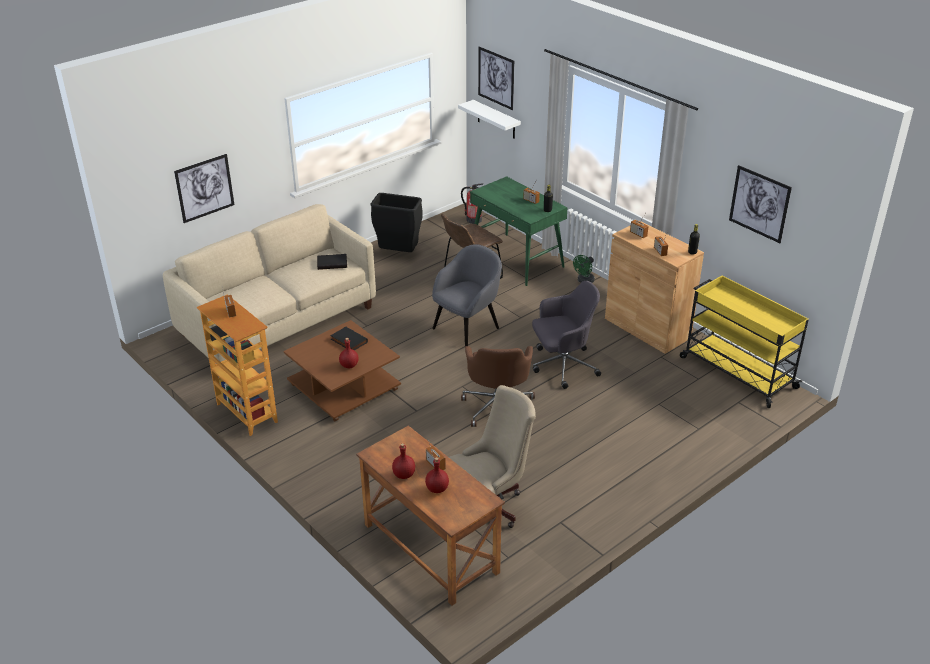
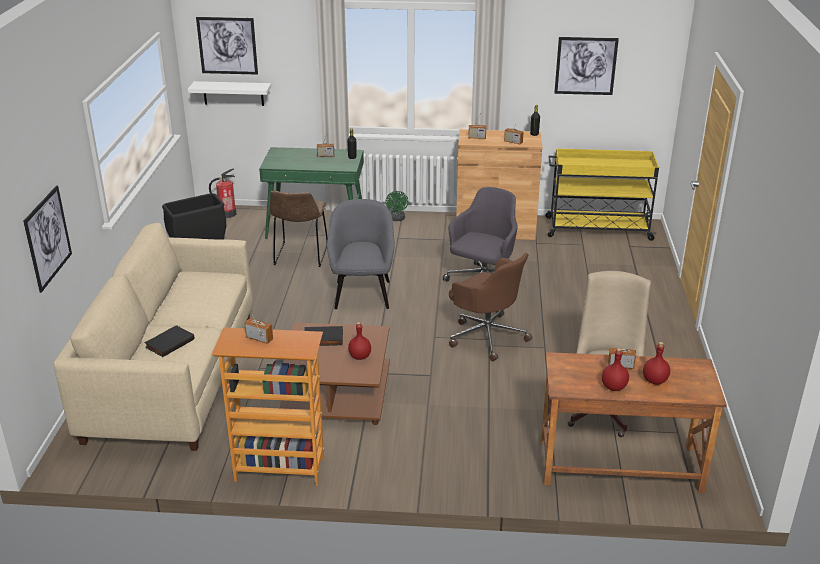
camera: 45 degrees left, 5 degrees down
black book [317,254,347,270] -> black book moved to [144,325,194,357]

